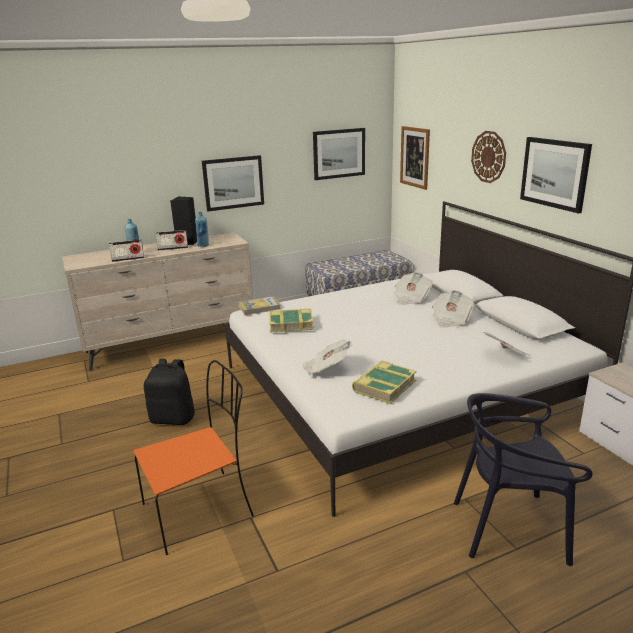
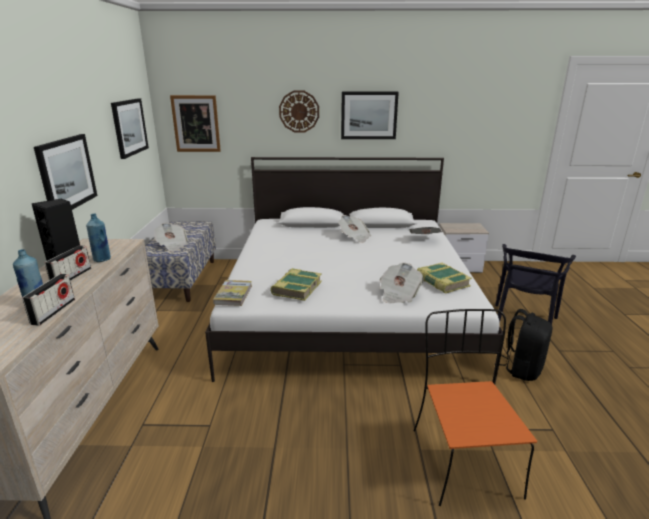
camera: 65 degrees left, 0 degrees up
black backpack [144,359,195,425] -> black backpack moved to [494,309,553,381]
newspaper [395,272,432,305] -> newspaper moved to [154,223,188,252]

